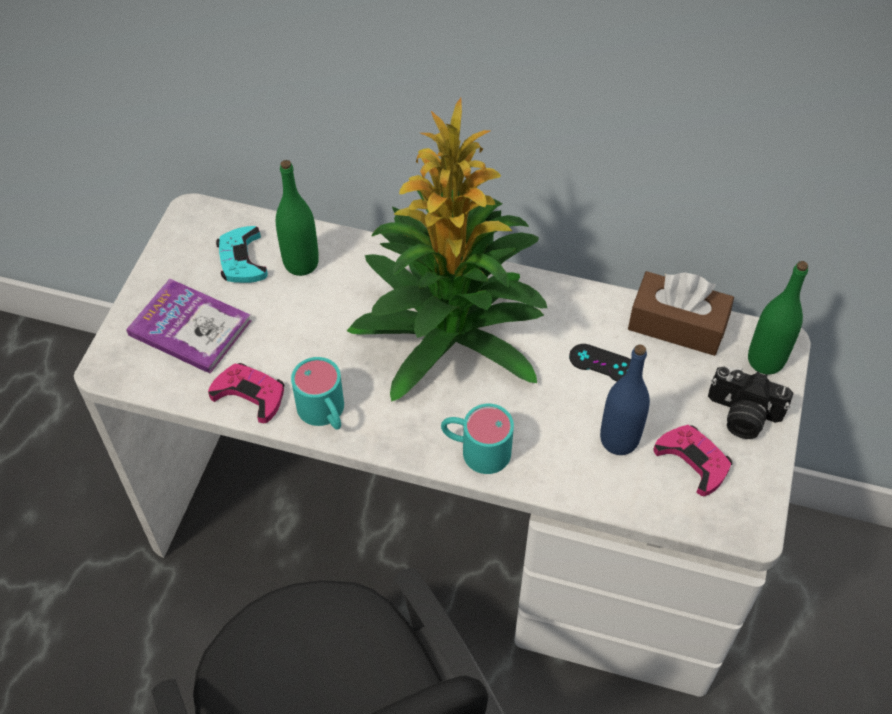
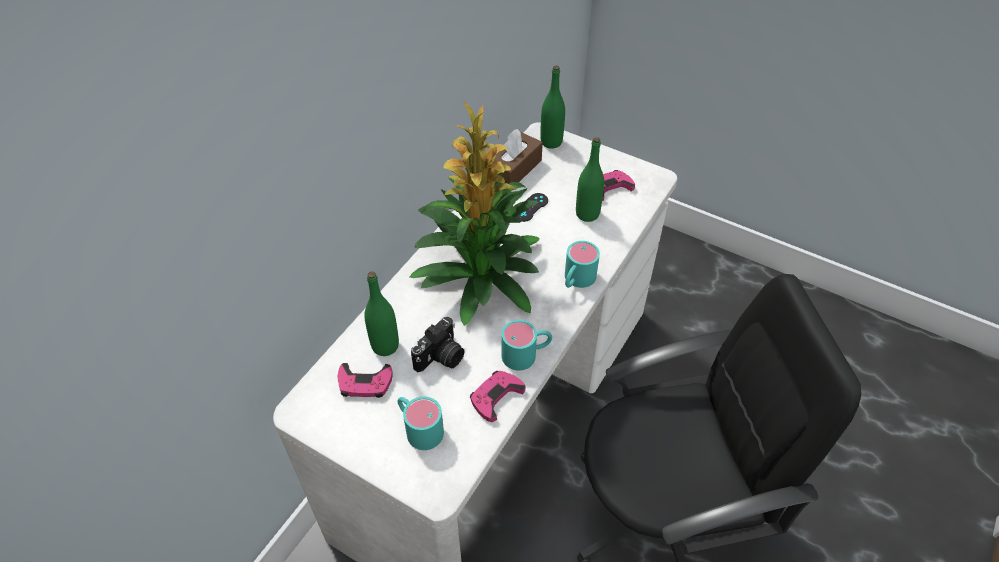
camera: 75 degrees left, 5 degrees down
book [126,279,252,374] -> turquoise mug [398,396,444,450]
turquoise game controller [216,226,268,283] -> pink game controller [338,363,393,398]
blue bottle [600,344,650,455] -> green bottle [576,137,604,222]
camera [708,367,794,439] -> camera moved to [411,317,464,372]

